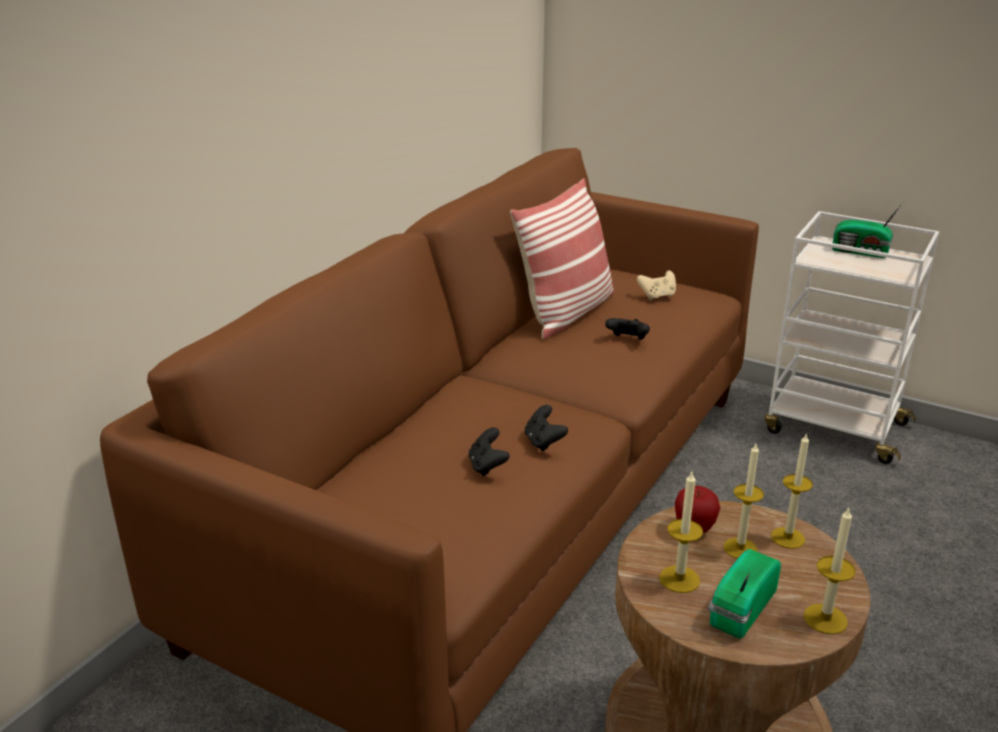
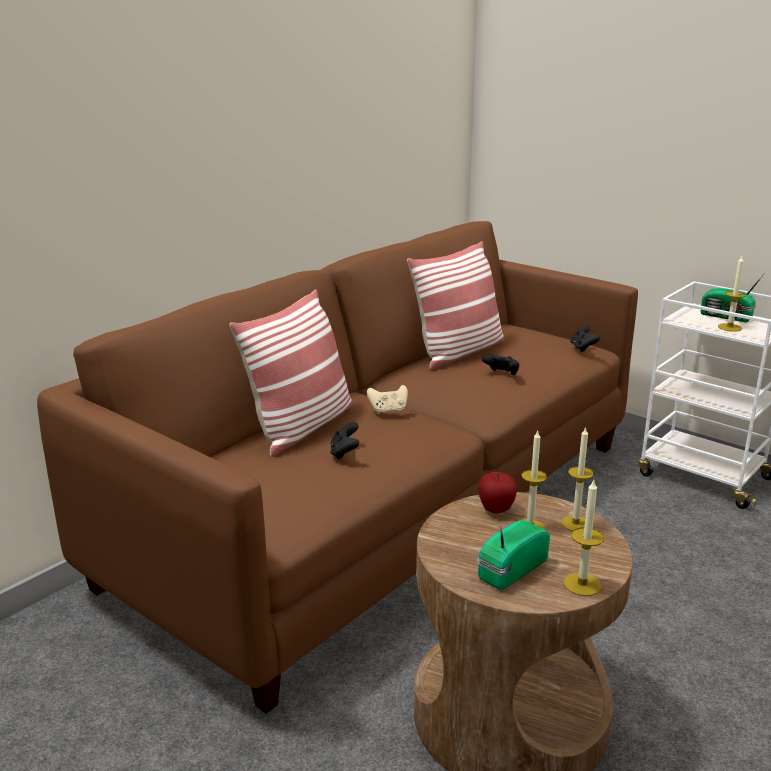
camera: 10 degrees right, 5 degrees down
black game controller [524,405,568,451] -> black game controller moved to [570,325,600,352]
beige game controller [637,270,676,300] -> beige game controller moved to [367,385,408,414]
candle [659,472,703,593] -> candle moved to [718,256,746,332]
none -> pillow [229,289,353,457]

